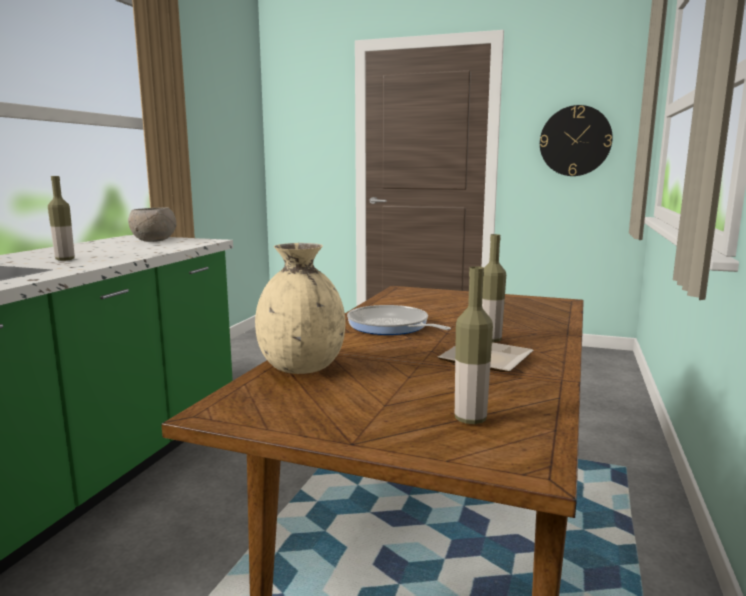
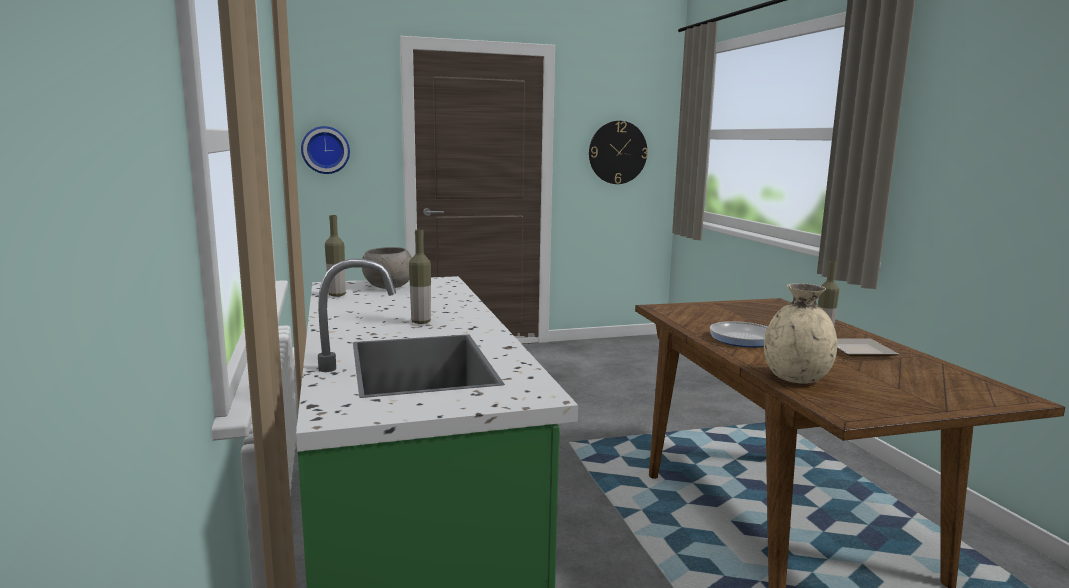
camera: 35 degrees left, 0 degrees up
bottle [455,266,493,424] -> bottle moved to [325,215,346,297]
none -> wall clock [301,126,350,174]

